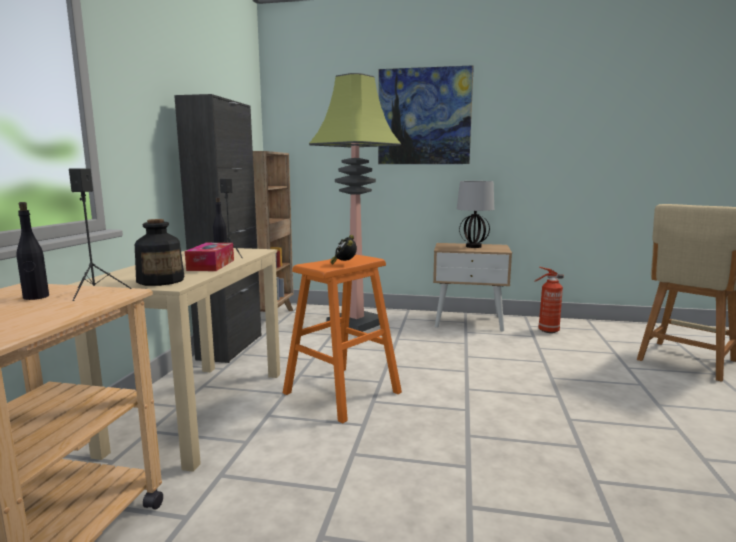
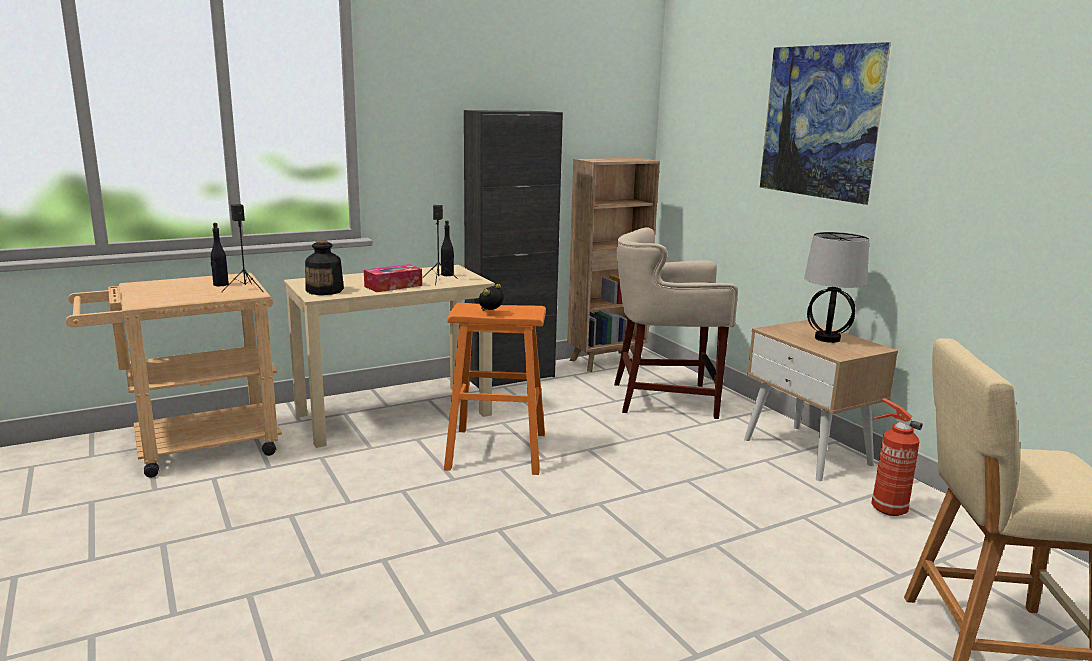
camera: 50 degrees right, 5 degrees up
floor lamp [309,73,401,332] -> beige stool [614,227,738,419]

